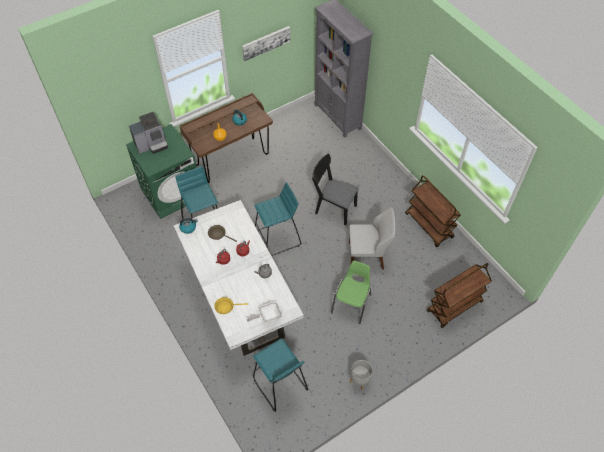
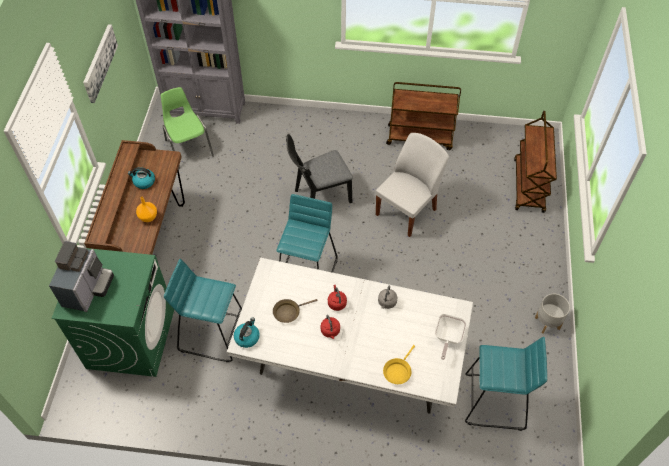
camera: 50 degrees left, 0 degrees up
green chair [331,261,371,324] -> green chair moved to [161,87,214,169]

